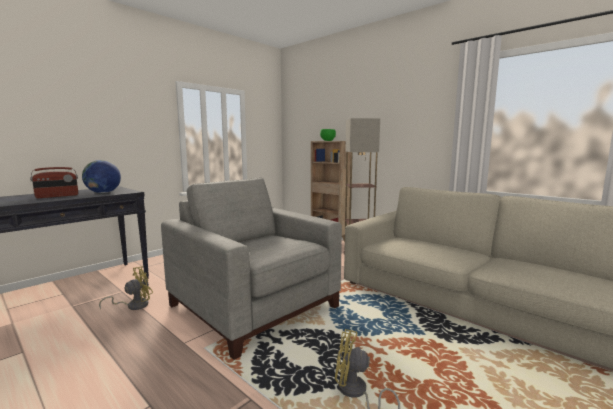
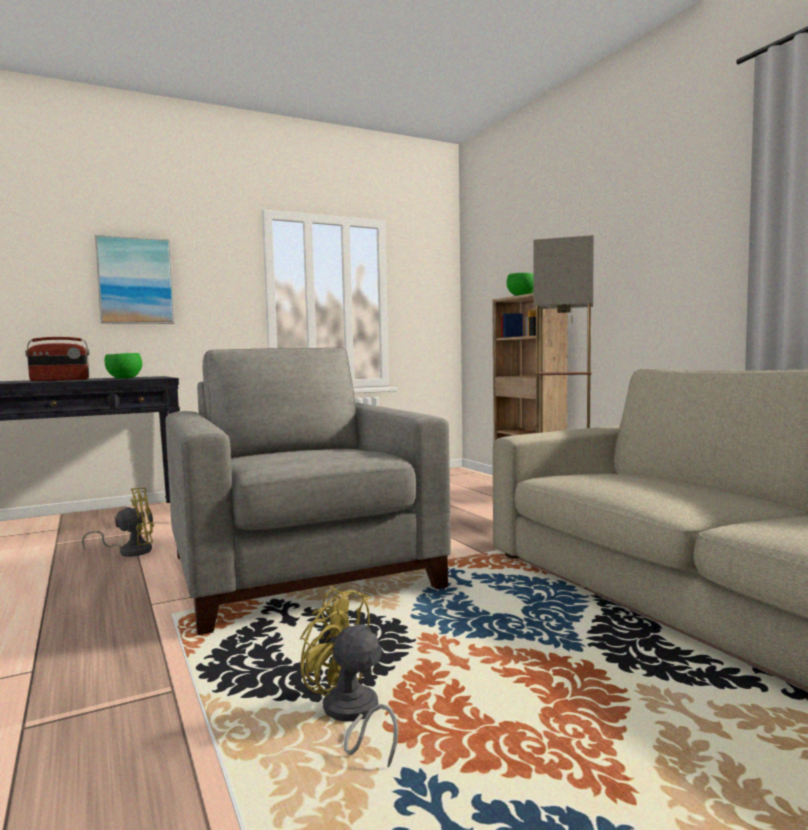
camera: 20 degrees right, 5 degrees down
globe [82,160,121,193] -> green bowl [104,353,142,379]
none -> picture [95,235,175,324]

